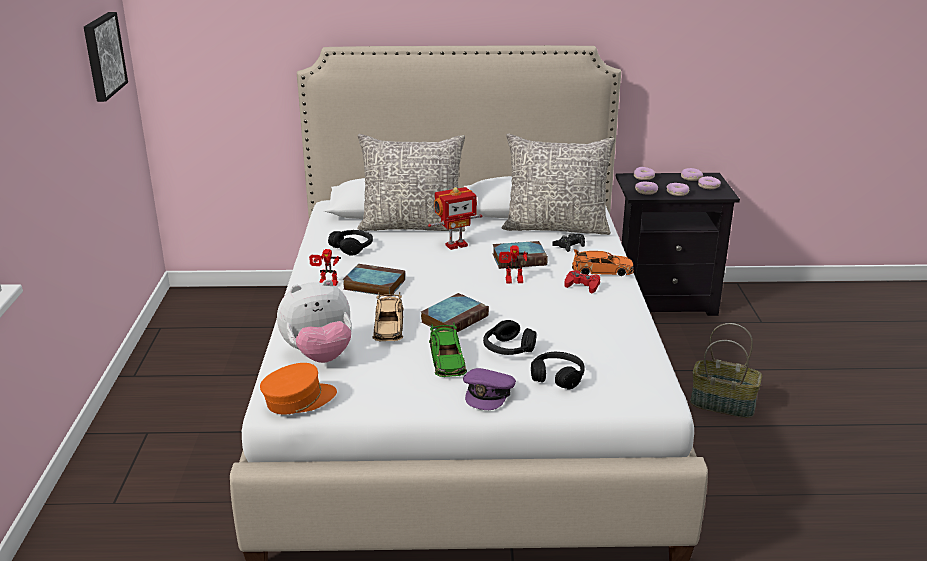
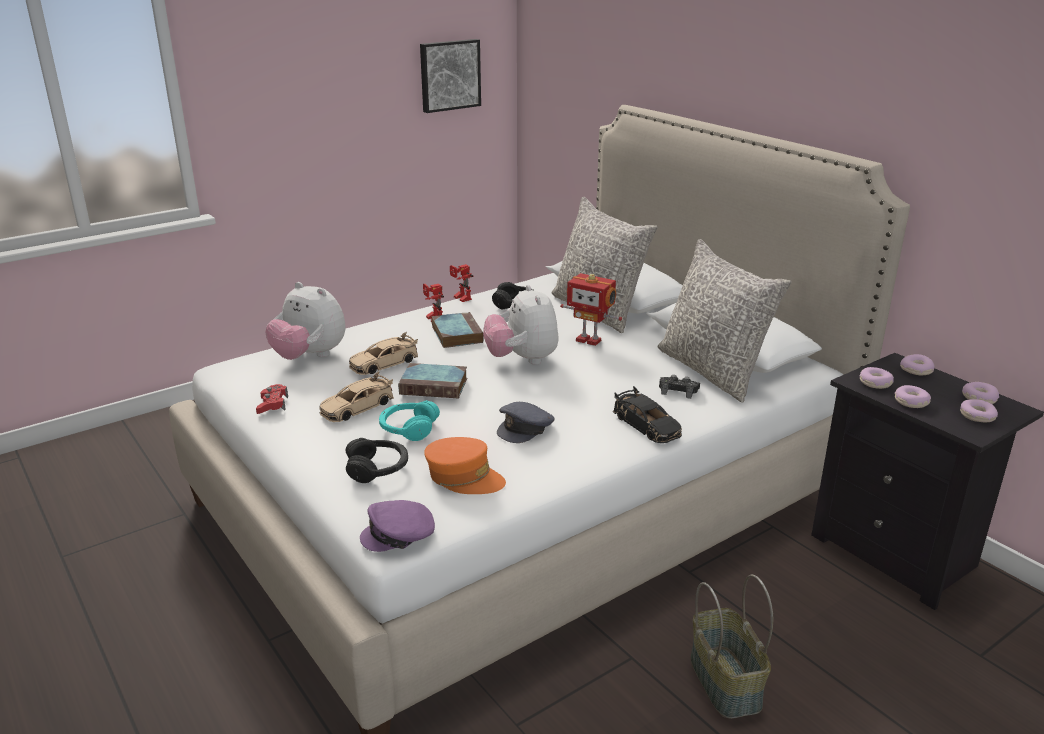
camera: 55 degrees right, 0 degrees up
orange cap [260,363,337,414] -> orange cap moved to [424,437,506,494]
green toy car [429,322,467,377] -> beige toy car [319,371,394,422]
purple cap [463,368,516,410] -> purple cap moved to [360,500,435,552]
black headphones [483,320,537,355] -> turquoise headphones [379,400,440,441]
book [492,241,548,269] -> none
toy robot [499,245,528,283] -> toy robot moved to [450,264,473,302]
red game controller [564,270,600,293] -> red game controller moved to [256,384,288,414]
orange toy car [572,249,634,276] -> black toy car [613,386,682,443]
none -> plush toy [483,285,558,365]
none -> grey cap [497,402,554,443]

